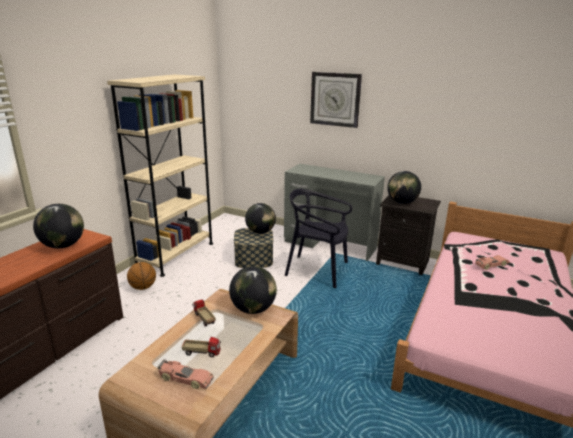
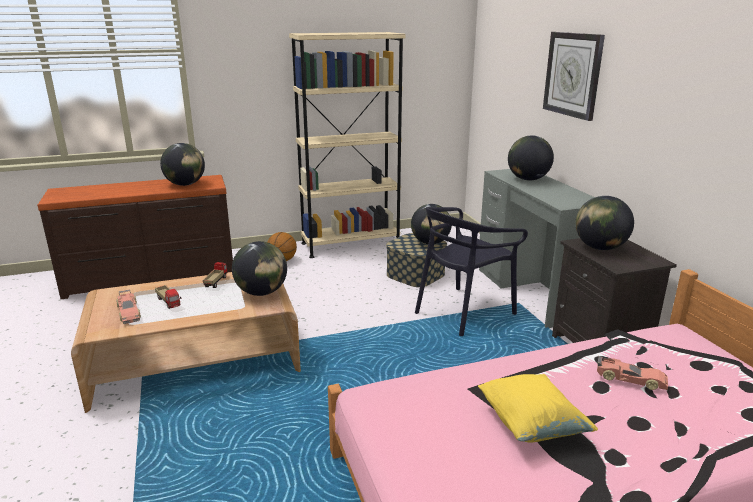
camera: 45 degrees right, 0 degrees up
black chair [285,189,352,288] -> black chair turned 105 degrees counterclockwise [415,207,528,336]
none -> yellow pillow [478,374,598,443]
none -> globe [508,135,554,181]

